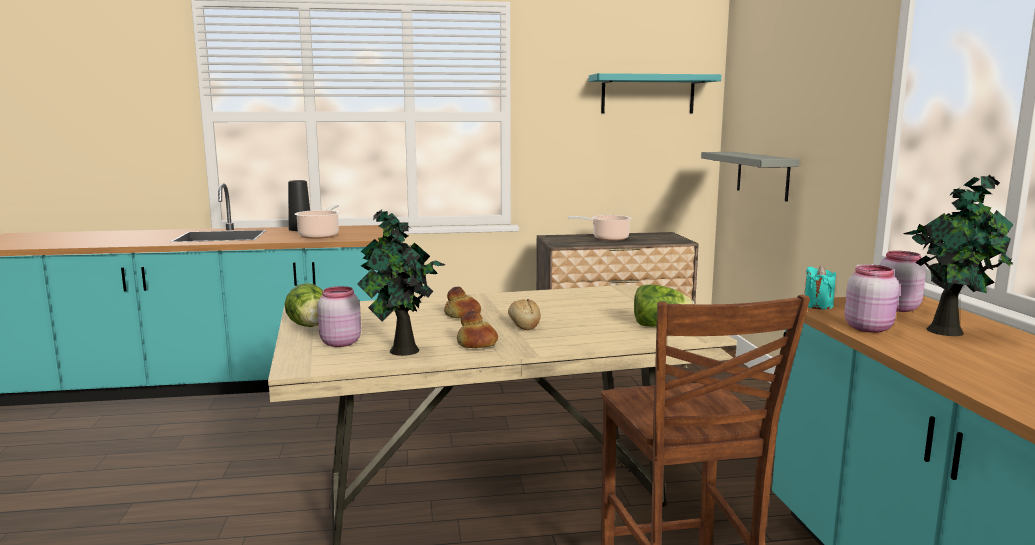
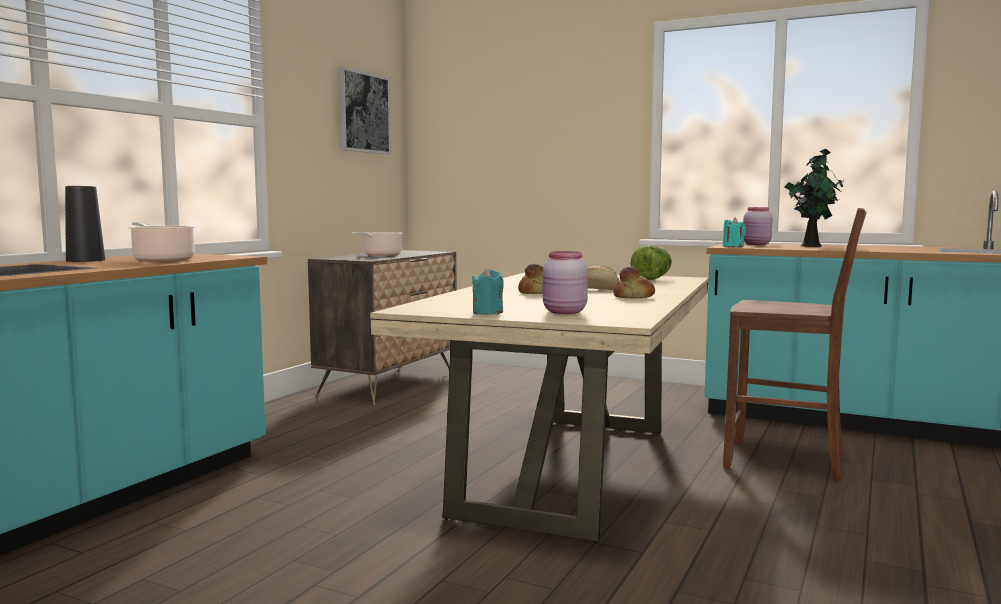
camera: 55 degrees left, 5 degrees down
lettuce [284,283,323,327] -> turquoise candle [472,268,504,315]
potted plant [358,209,445,356] -> none
turquoise shelf [589,73,721,113] -> picture [338,66,391,154]
grey shelf [701,152,799,202] -> none
pink jar [844,265,899,333] -> none

